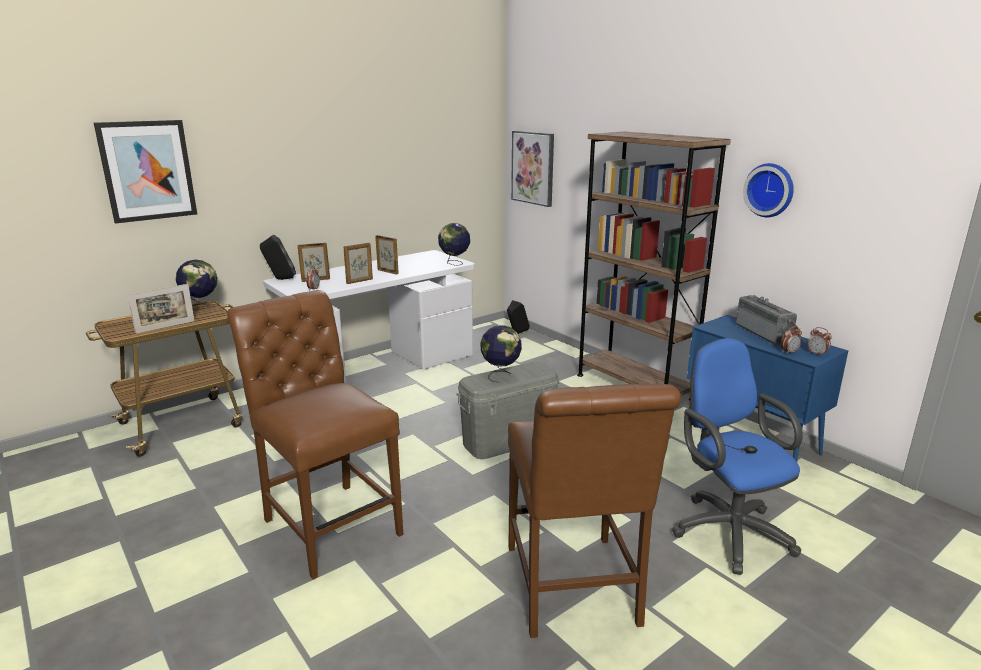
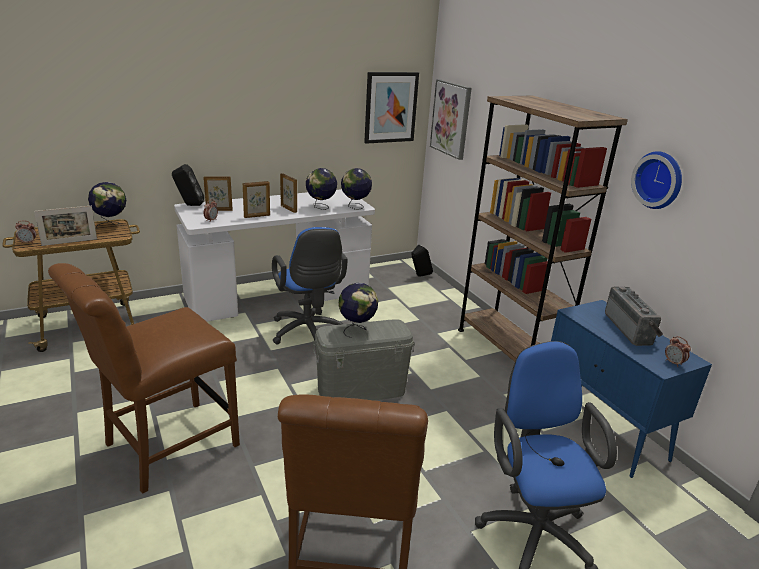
camera: 10 degrees right, 5 degrees up
picture [94,120,197,224] -> picture moved to [364,72,419,144]
brown chair [227,290,403,579] -> brown chair turned 105 degrees counterclockwise [48,263,240,494]
alarm clock [781,326,802,353] -> alarm clock moved to [15,221,36,244]
none -> blue office chair [272,227,348,347]
none -> globe [306,168,337,210]

